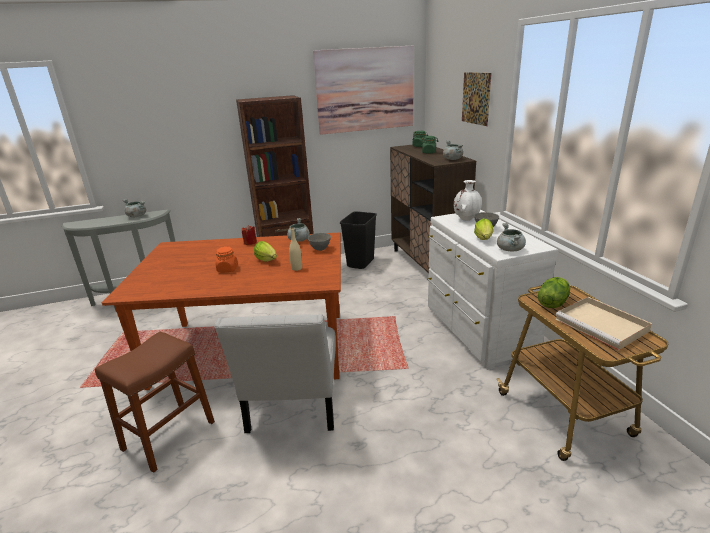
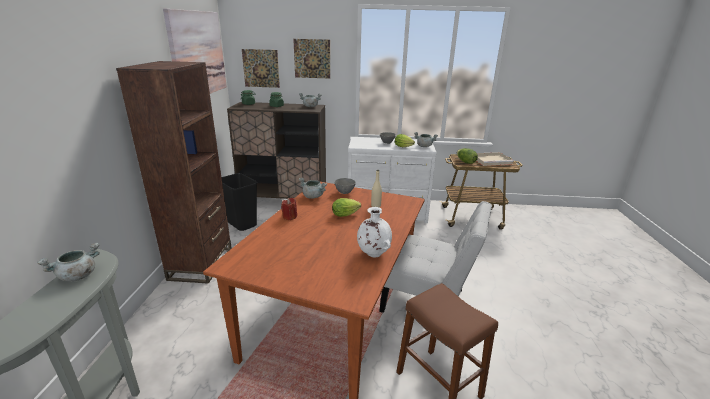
camera: 70 degrees left, 0 degrees up
orange jar [215,246,238,272] -> none
white vase [454,180,482,221] -> white vase moved to [357,207,392,257]
none -> picture [242,49,280,88]

